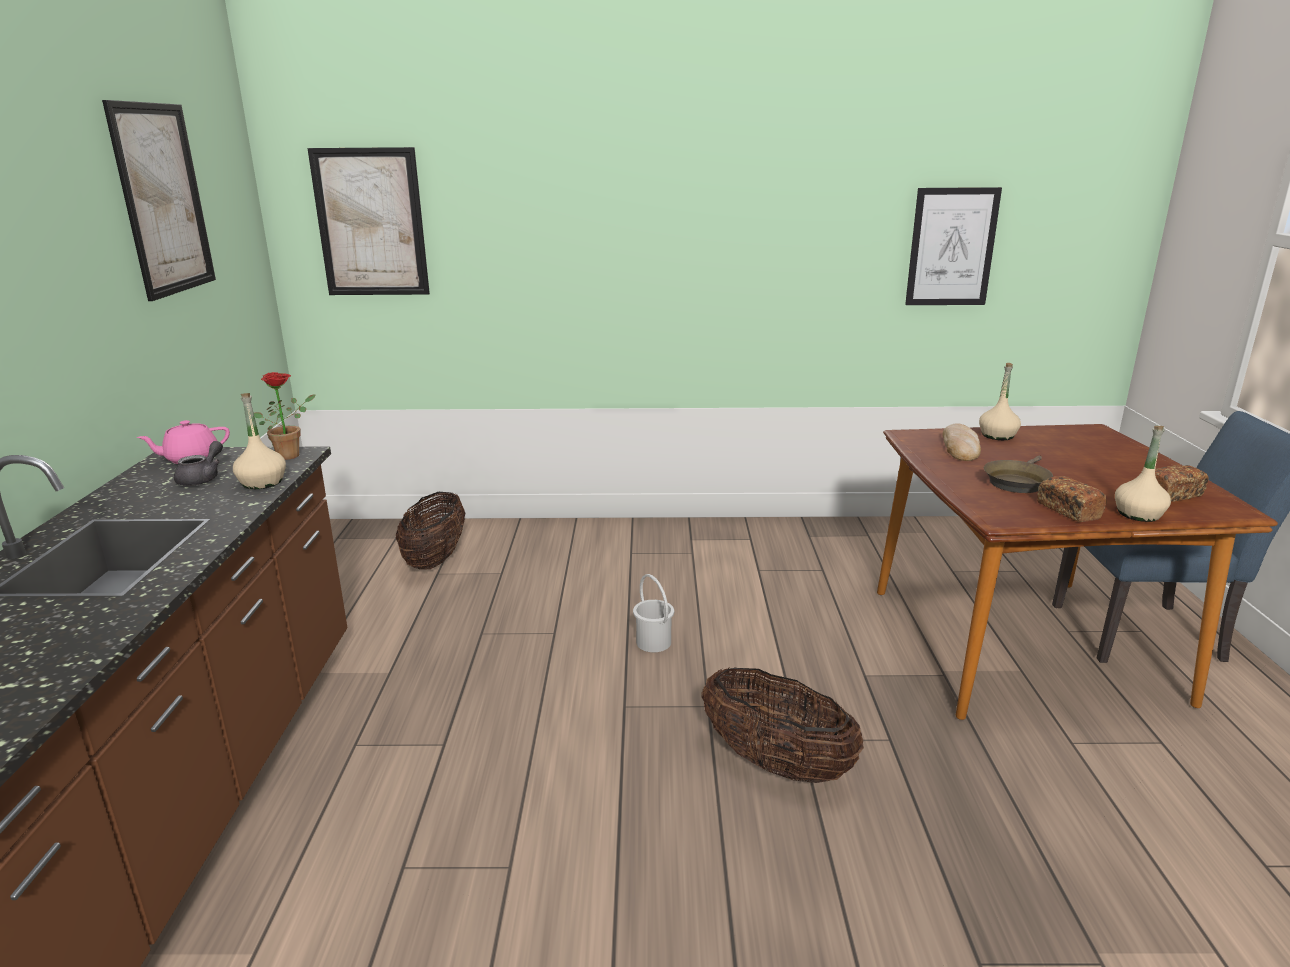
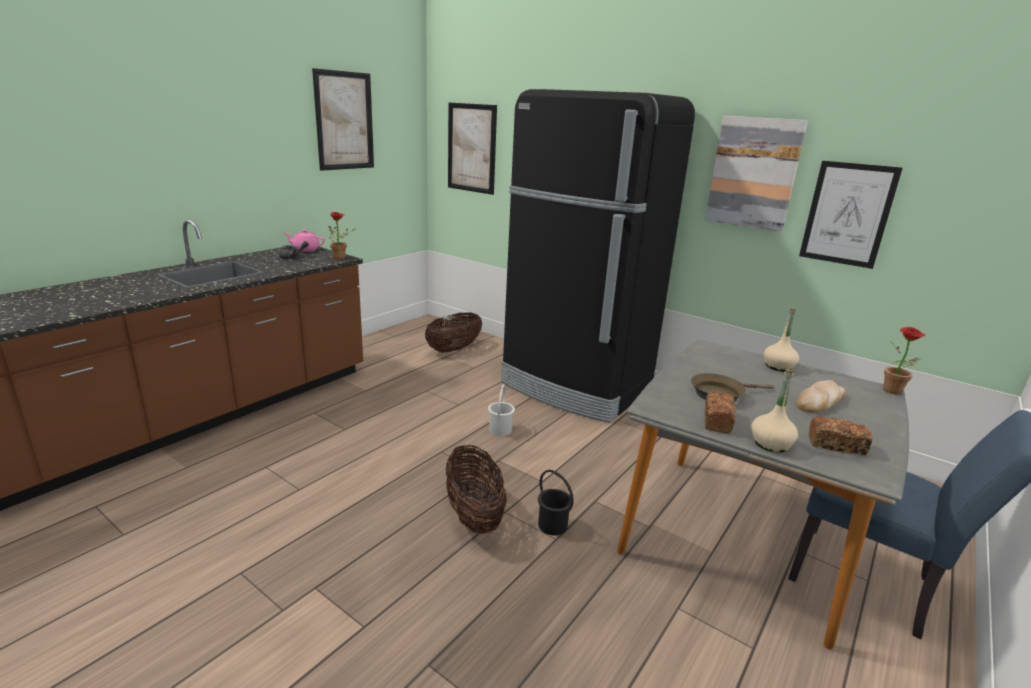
camera: 35 degrees right, 0 degrees up
beige bottle [233,393,286,489] -> none
brown dining table [877,424,1278,720] -> grey dining table [617,339,909,650]
bread [942,423,981,461] -> bread moved to [796,380,846,413]
none -> black fridge [501,89,695,423]
none -> black bucket [538,470,574,535]
none -> picture [705,116,808,232]
none -> potted plant [883,327,926,395]

